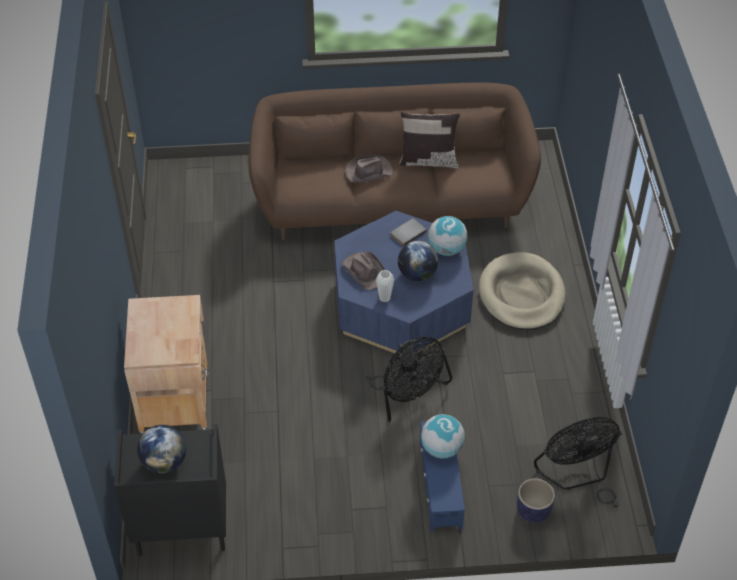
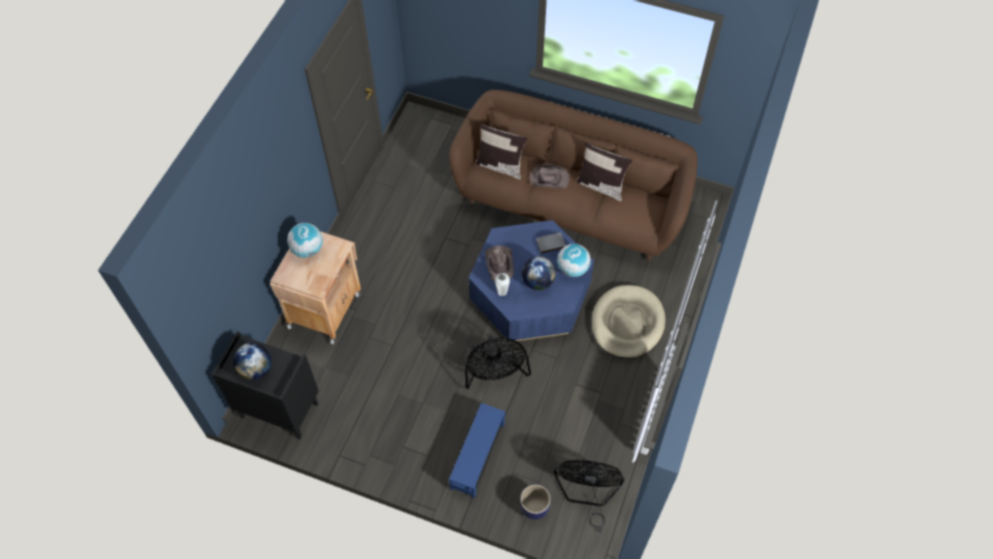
camera: 25 degrees right, 10 degrees up
globe [421,414,465,459] -> globe moved to [287,223,323,258]
none -> pillow [476,124,528,180]

